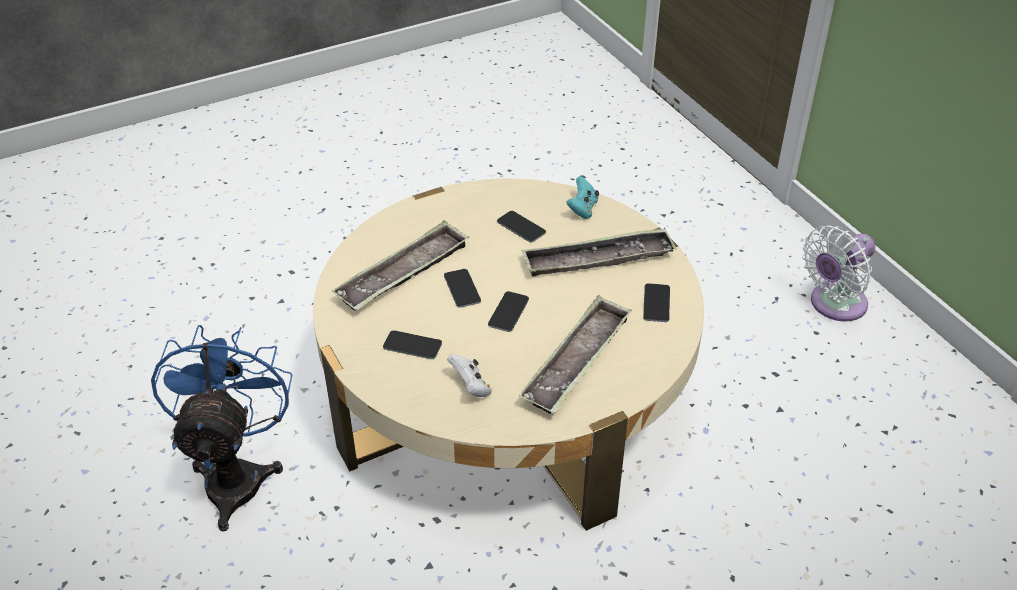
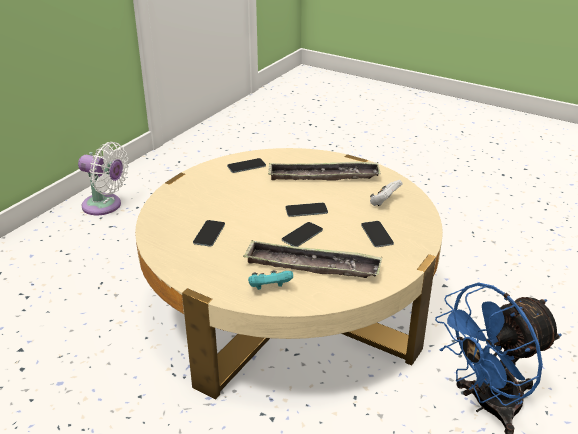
camera: 120 degrees left, 10 degrees down
tray [521,228,677,277] -> none
turquoise game controller [566,176,599,219] -> turquoise game controller moved to [248,271,293,290]

